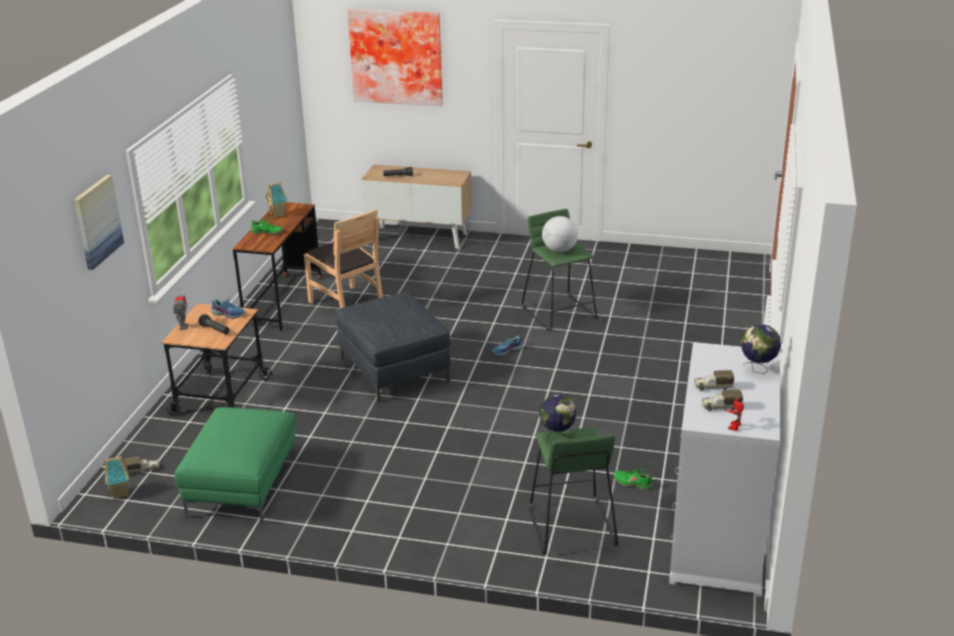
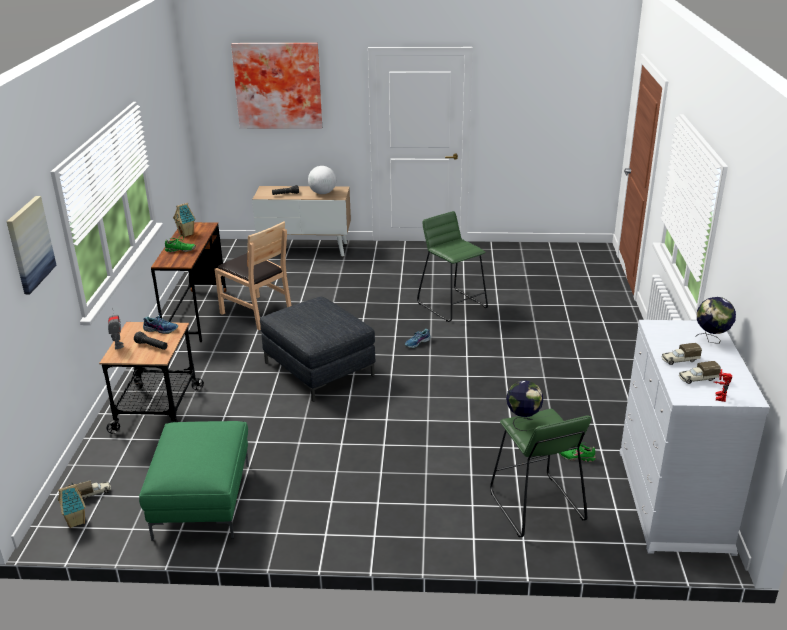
camera: 10 degrees left, 0 degrees up
globe [542,216,578,252] -> globe moved to [308,166,336,194]

